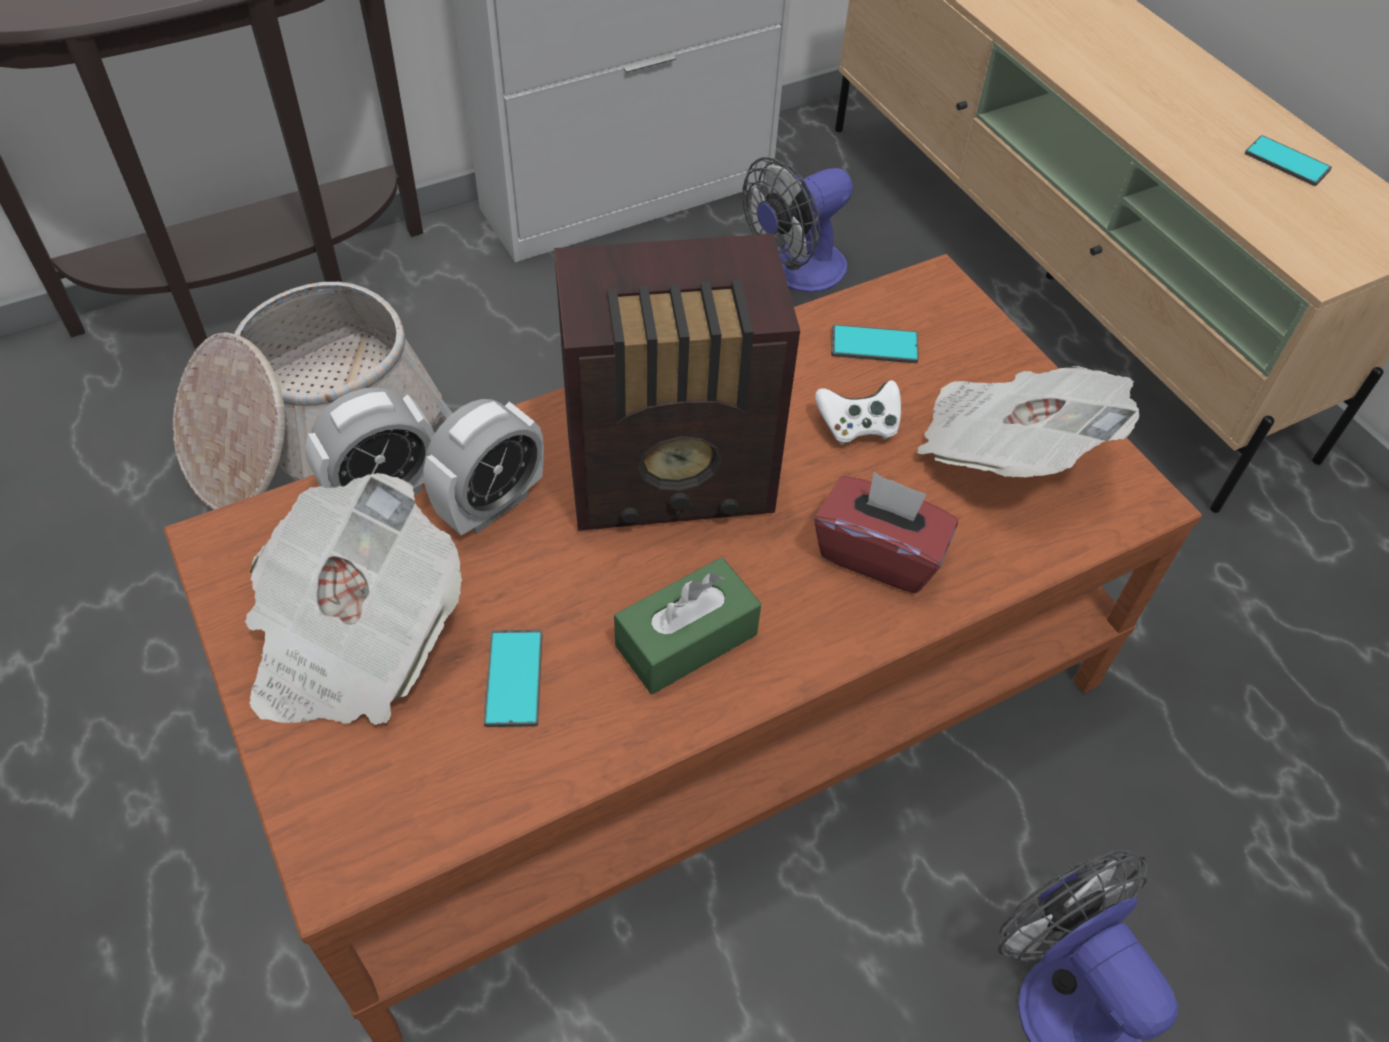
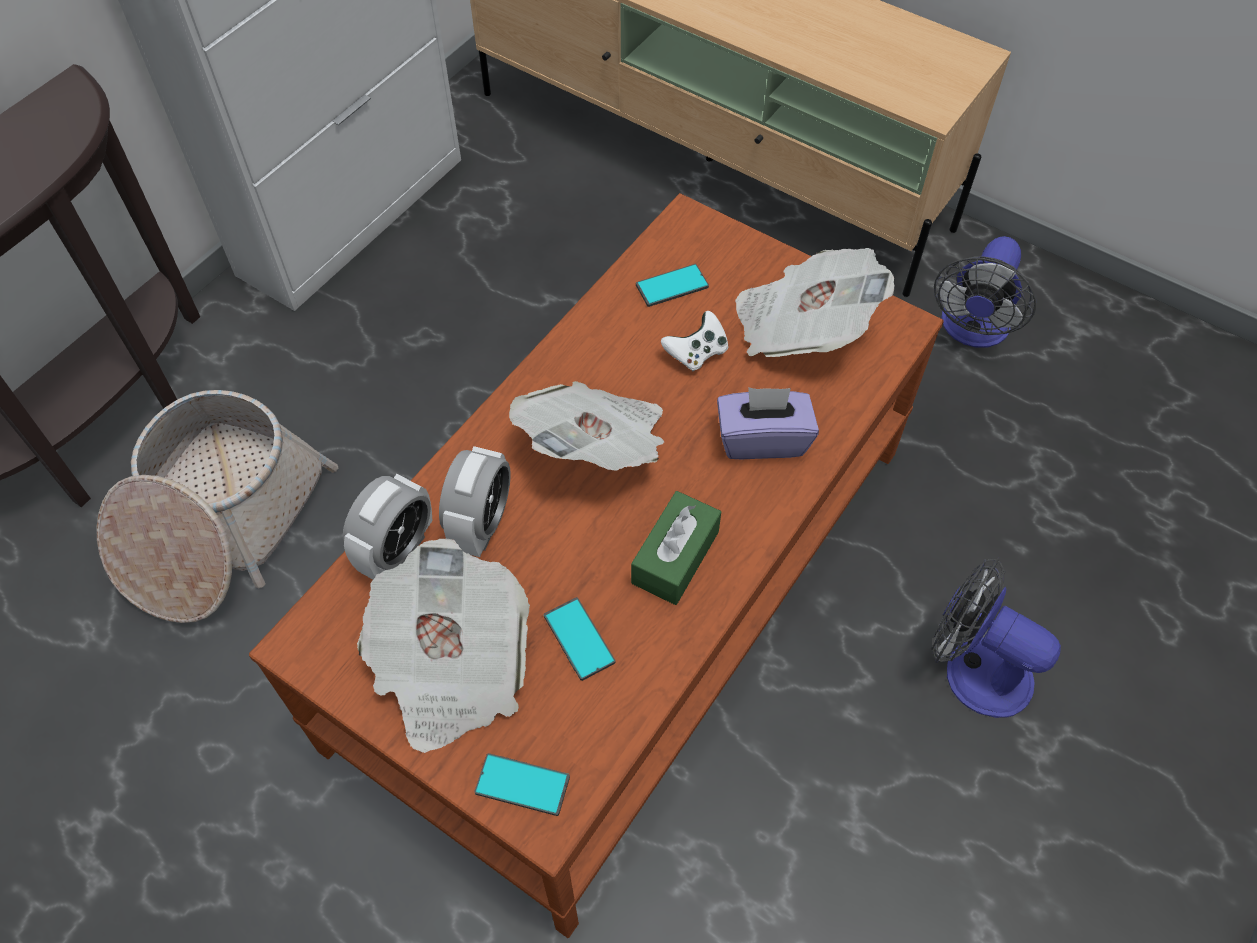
camera: 25 degrees left, 5 degrees up
radio [554,234,800,531] -> newspaper [509,381,664,471]
fan [742,157,853,292] -> fan moved to [934,236,1036,348]
red tissue box [814,472,958,593] -> purple tissue box [717,387,819,459]
phone [1245,135,1332,186] -> phone moved to [474,753,570,816]

